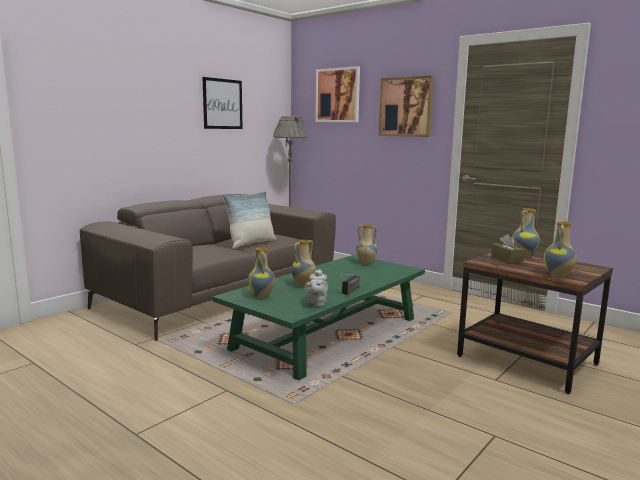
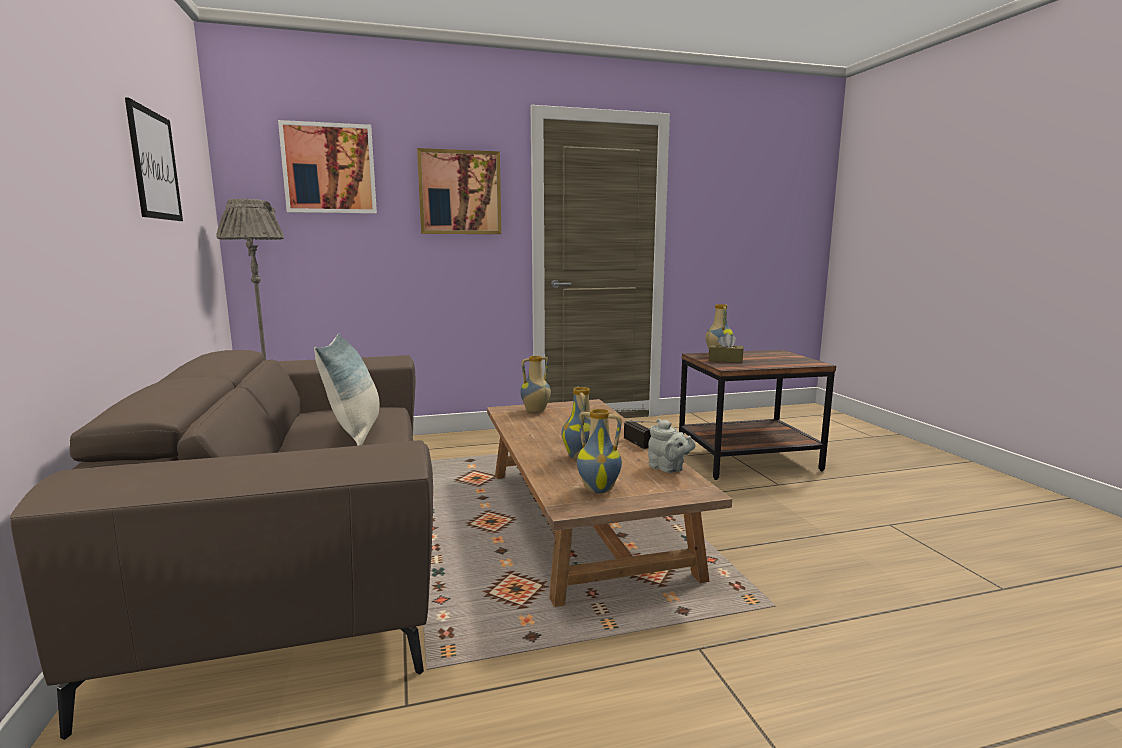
camera: 55 degrees left, 0 degrees up
green coffee table [213,255,425,380] -> brown coffee table [487,399,732,607]
vase [544,221,577,278] -> none

